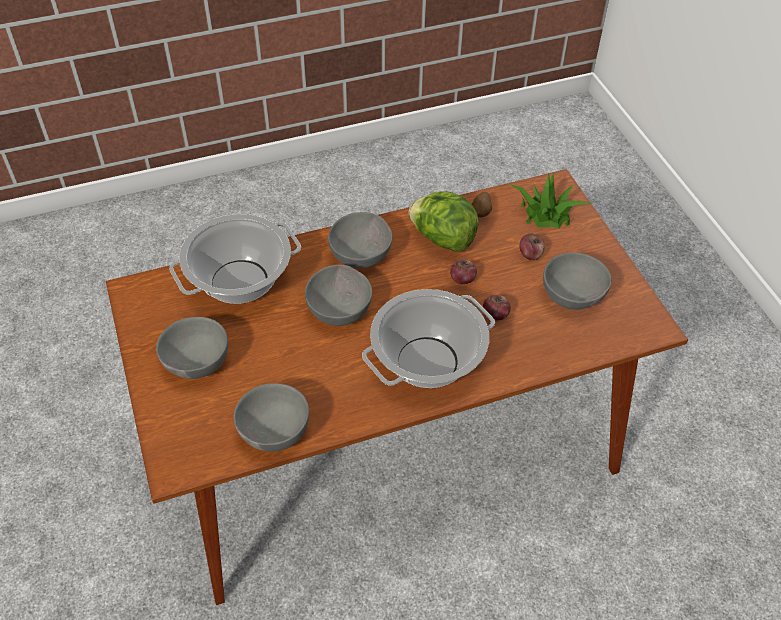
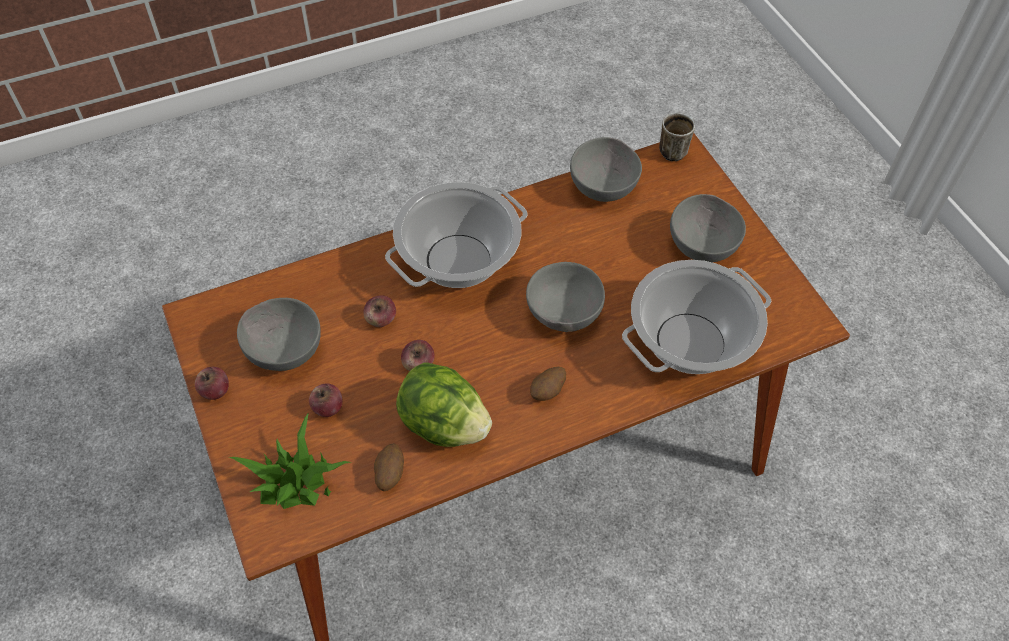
camera: 175 degrees right, 5 degrees up
grey bowl [328,212,392,268] -> potato [530,367,566,401]
none -> apple [195,367,229,400]
none -> mug [659,113,695,161]

